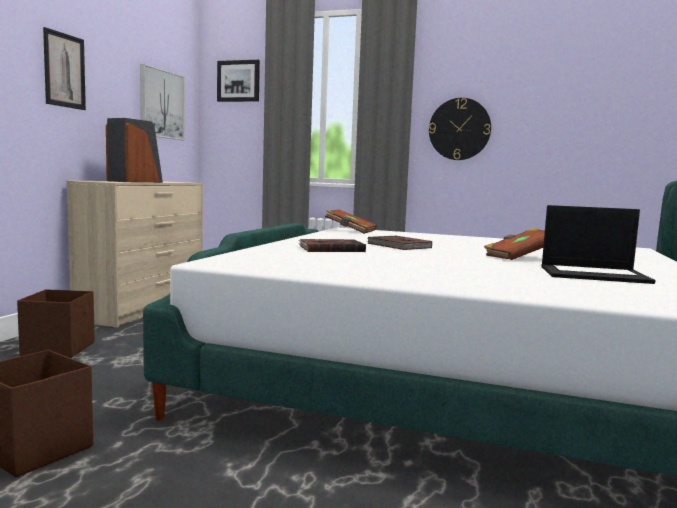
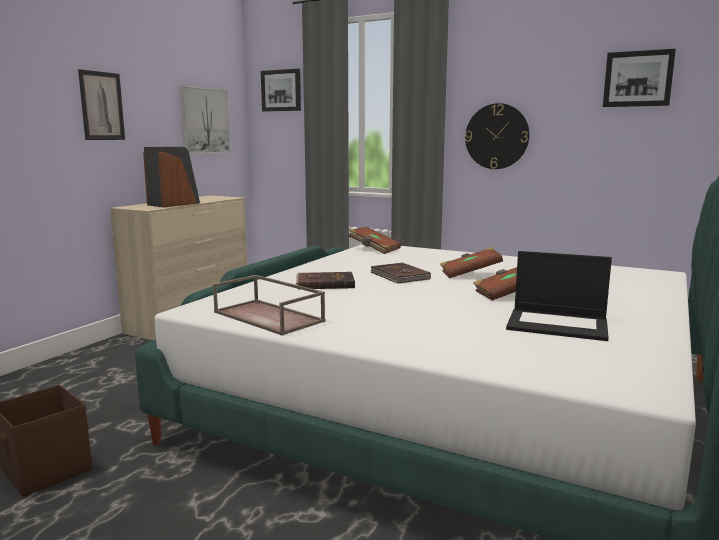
camera: 10 degrees right, 5 degrees up
brown storage box [17,289,95,358] -> none
none -> brown tray [213,275,325,336]
none -> brown book [440,247,503,278]
none -> picture [603,48,676,107]

